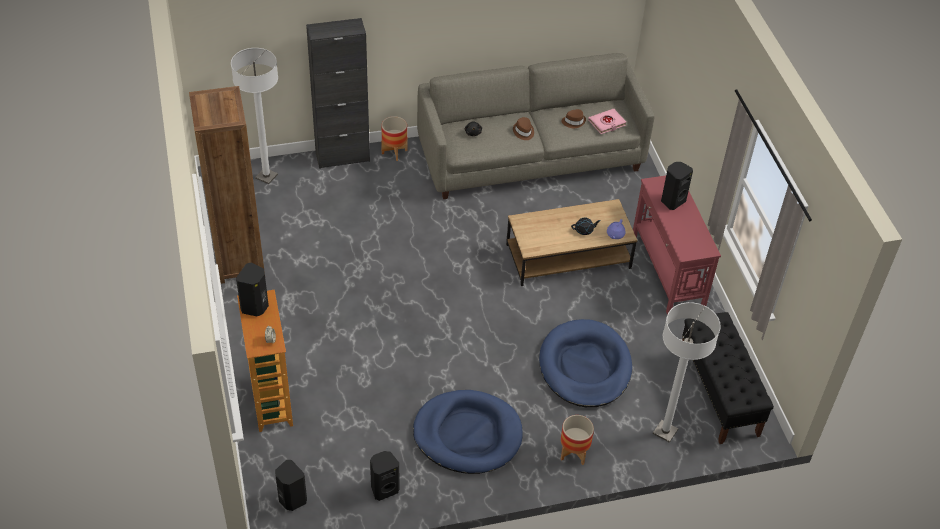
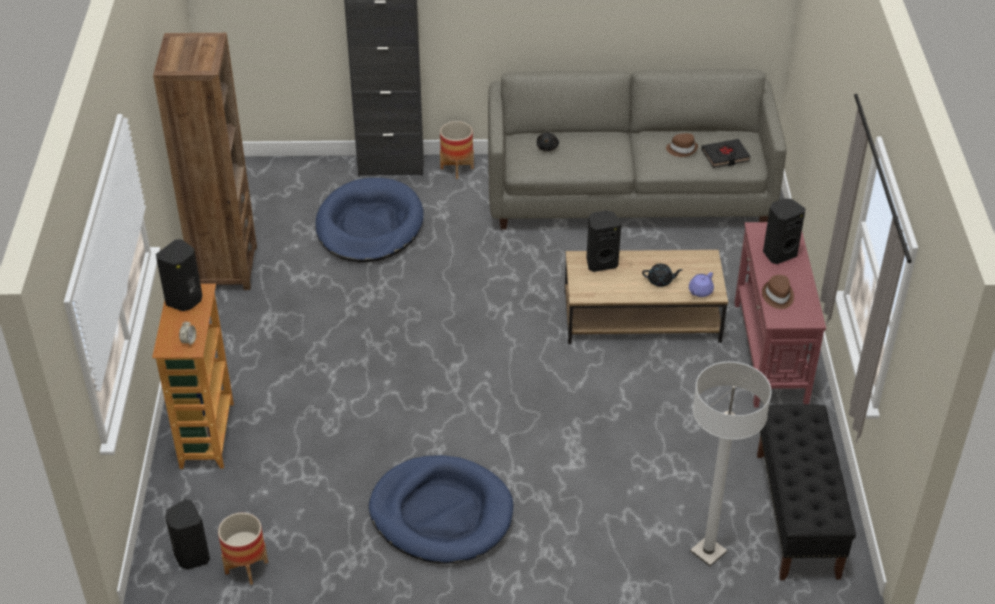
camera: 15 degrees right, 5 degrees down
white floor lamp [231,48,278,184] -> none
black speaker [370,451,400,501] -> black speaker moved to [587,210,621,272]
brown hat [513,117,534,140] -> brown hat moved to [762,275,794,309]
blue dog bed [539,319,632,407] -> blue dog bed moved to [315,178,424,262]
planter [560,415,594,465] -> planter moved to [218,513,268,585]
pink book [588,109,626,134] -> black book [701,139,751,168]

